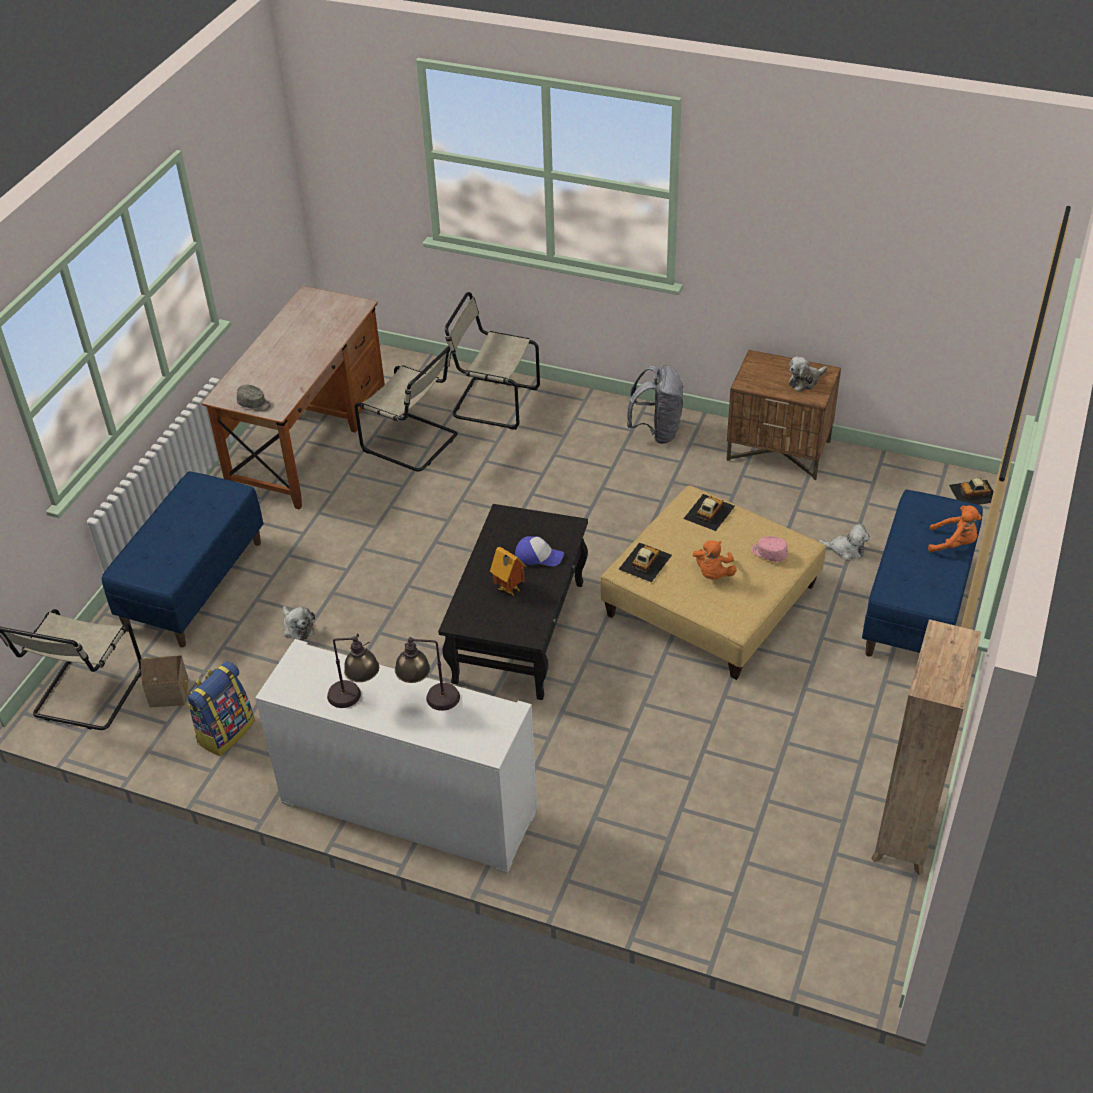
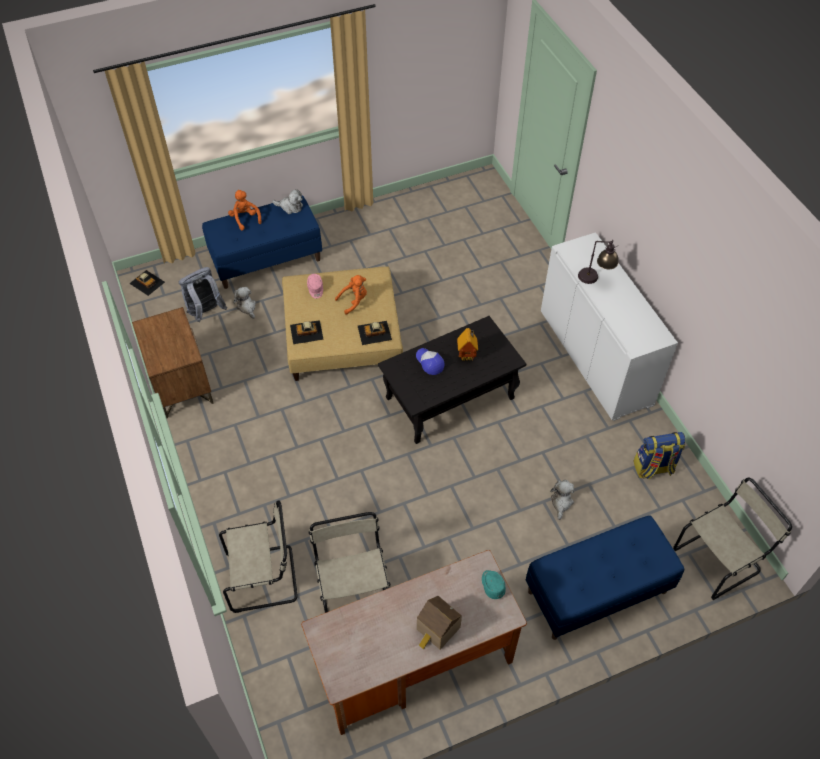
camera: 135 degrees left, 10 degrees up
toy house [140,655,188,708] -> toy house moved to [417,596,462,650]
grey cap [237,385,271,412] -> turquoise cap [482,570,506,599]
table lamp [327,634,379,708] -> none
beige chair [445,292,540,430] -> beige chair turned 75 degrees counterclockwise [219,500,298,613]
grey backpack [627,365,684,444] -> grey backpack moved to [179,267,227,322]
plush toy [789,357,827,392] -> plush toy moved to [272,189,303,214]
brown bookcase [871,619,981,875] -> none

